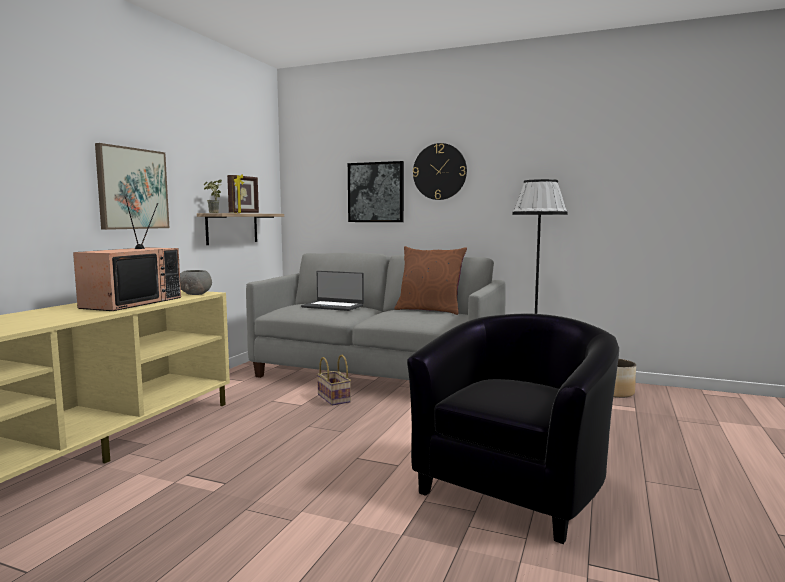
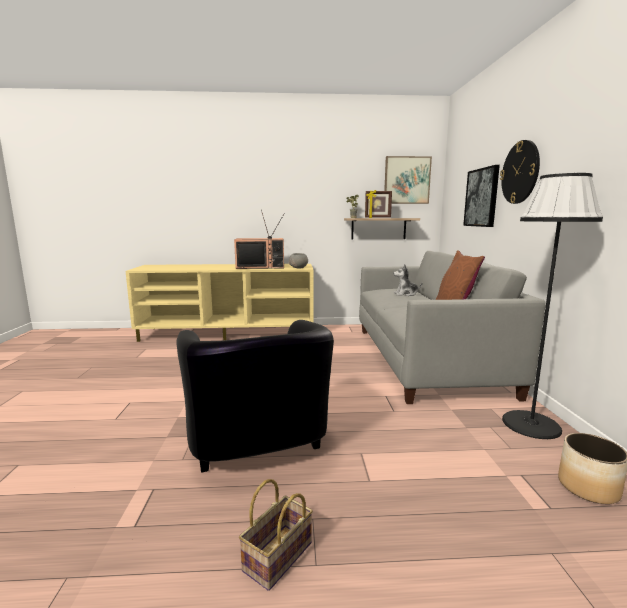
camera: 65 degrees right, 5 degrees up
picture [95,143,169,230] -> picture moved to [384,156,432,204]
laptop [301,271,364,311] -> plush toy [393,265,422,296]
basket [317,355,351,406] -> basket moved to [239,479,313,591]
black armchair [407,313,619,544] -> black armchair turned 60 degrees clockwise [176,320,334,473]

